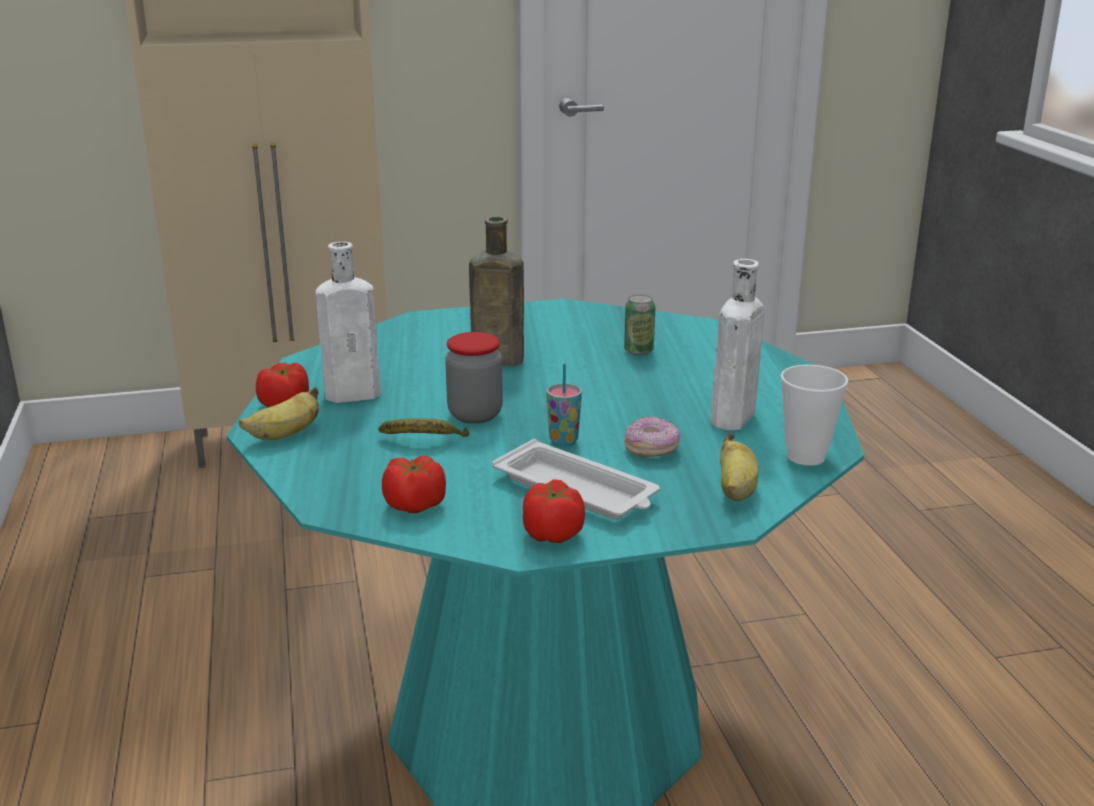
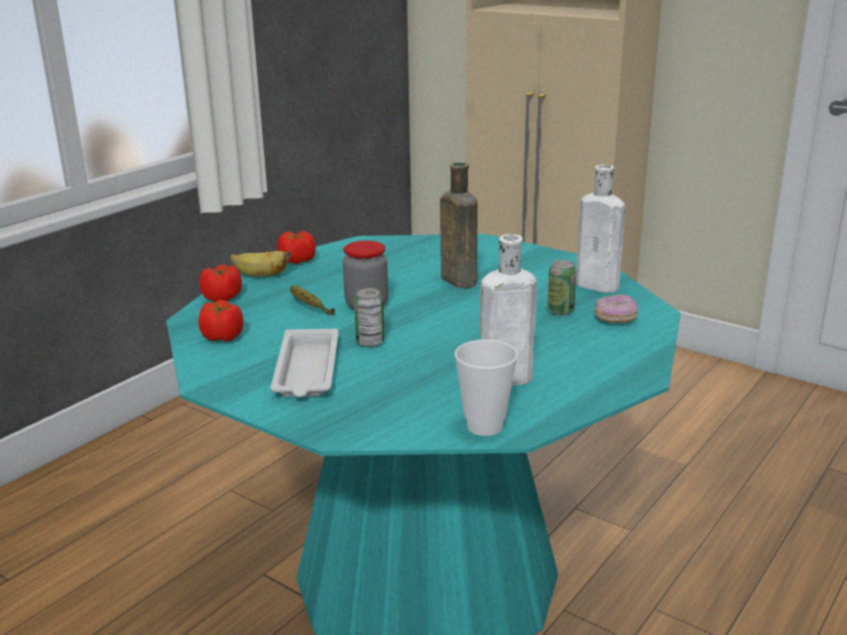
camera: 50 degrees right, 0 degrees up
white bottle [315,242,381,403] -> white bottle moved to [576,165,625,293]
tomato [523,479,585,543] -> tomato moved to [199,265,242,302]
cup [546,363,582,447] -> can [354,288,385,347]
donut [624,416,680,457] -> donut moved to [594,294,638,323]
banana [720,433,759,501] -> none

